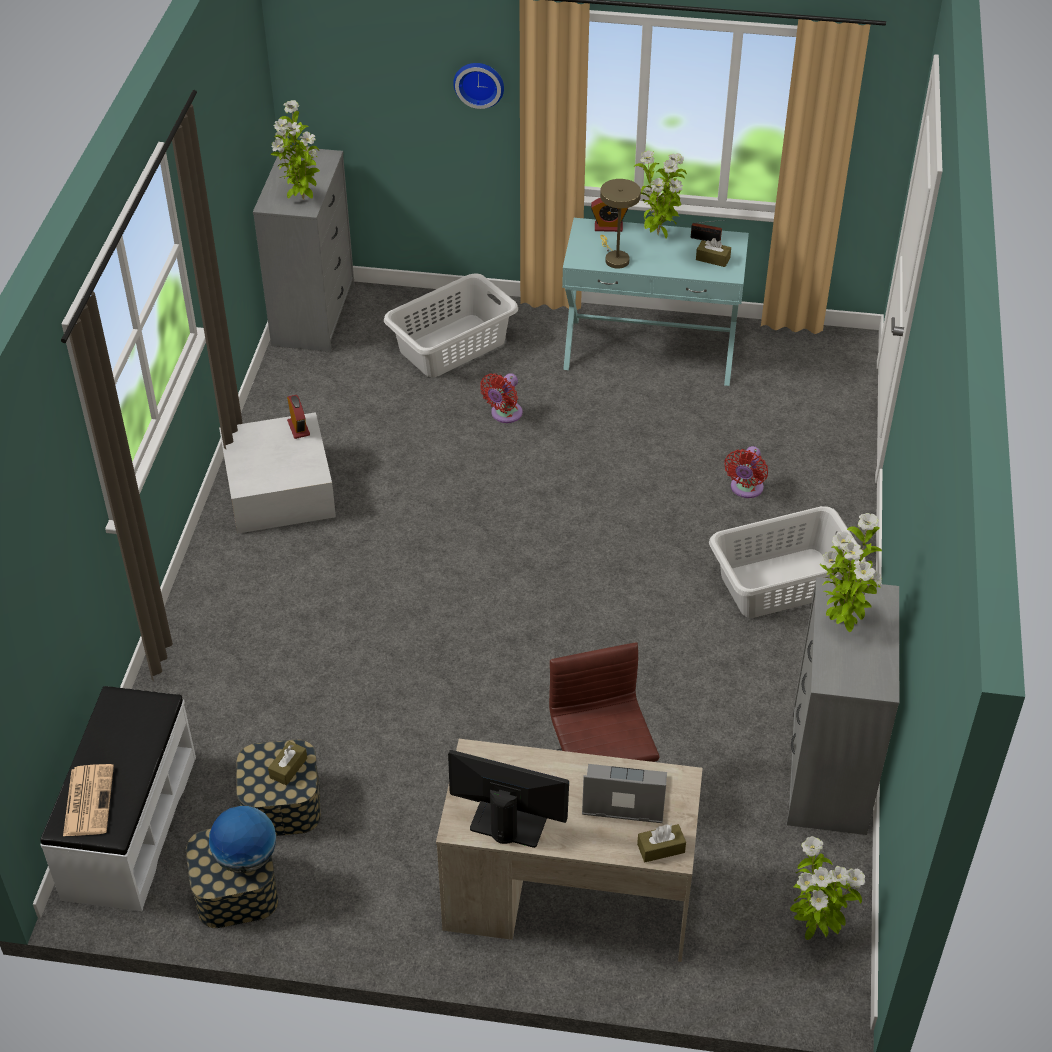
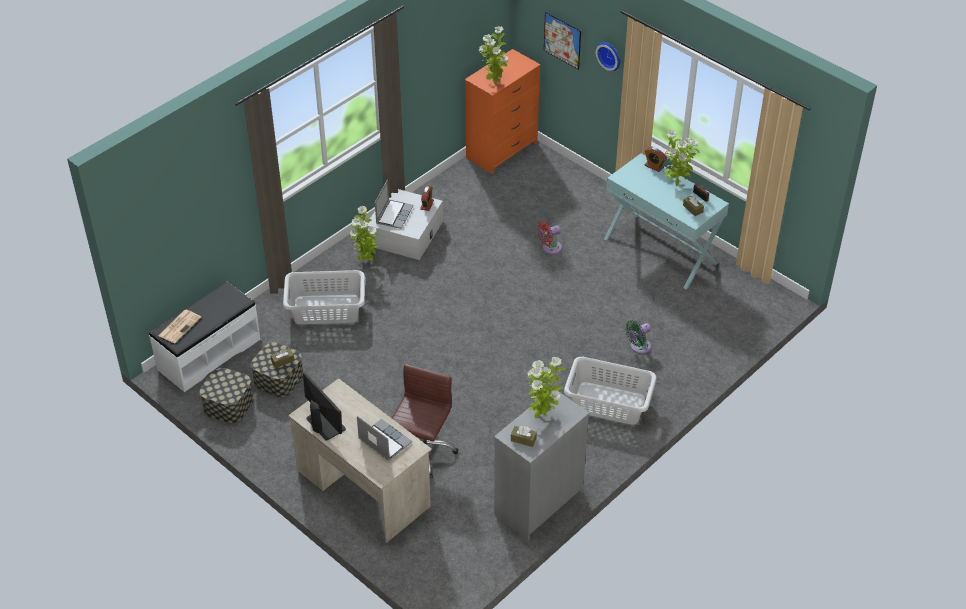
camera: 35 degrees right, 0 degrees up
globe [209,806,276,873] -> none
grey dresser [253,146,355,352] -> orange dresser [465,49,540,174]
grey laundry basket [384,273,518,377] -> grey laundry basket moved to [283,270,365,324]
beige table lamp [600,179,641,269] -> none
brown tissue box [637,824,686,862] -> brown tissue box moved to [511,426,537,447]
red fan [724,446,768,498] -> green fan [625,320,651,354]
potted plant [790,836,865,940] -> potted plant moved to [349,206,378,262]
none -> laptop [375,180,414,229]
none -> picture [544,12,581,70]

